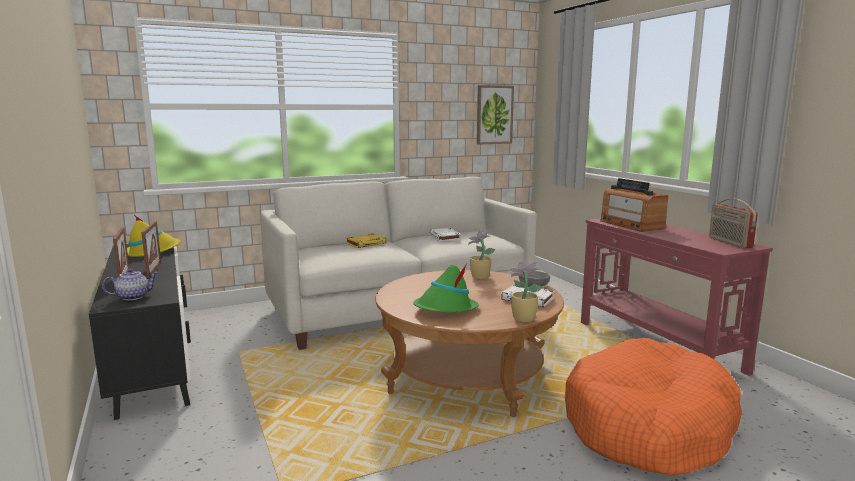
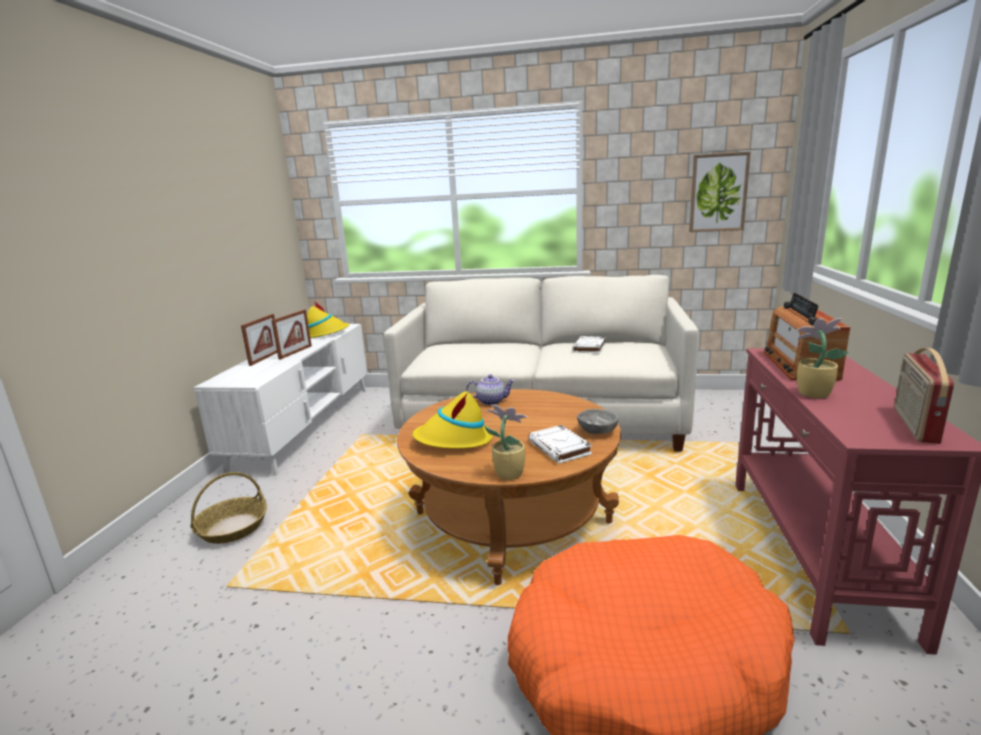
camera: 35 degrees right, 5 degrees up
black tv stand [89,244,191,420] -> white tv stand [194,324,367,475]
teapot [102,268,159,300] -> teapot moved to [466,374,514,405]
yellow book [346,234,387,248] -> none
green hat [413,263,479,312] -> yellow hat [413,391,493,449]
potted plant [468,230,496,279] -> potted plant moved to [797,318,849,398]
none -> basket [190,472,267,544]

